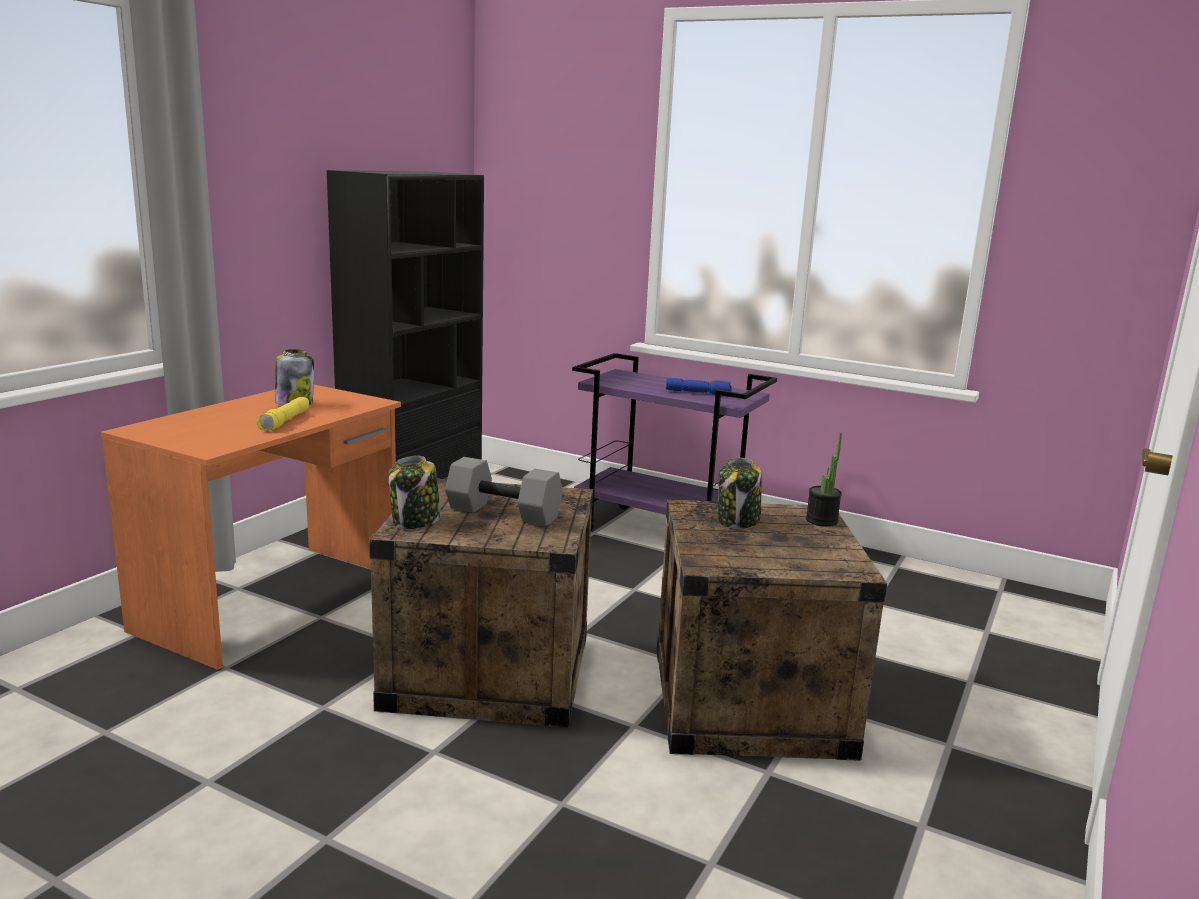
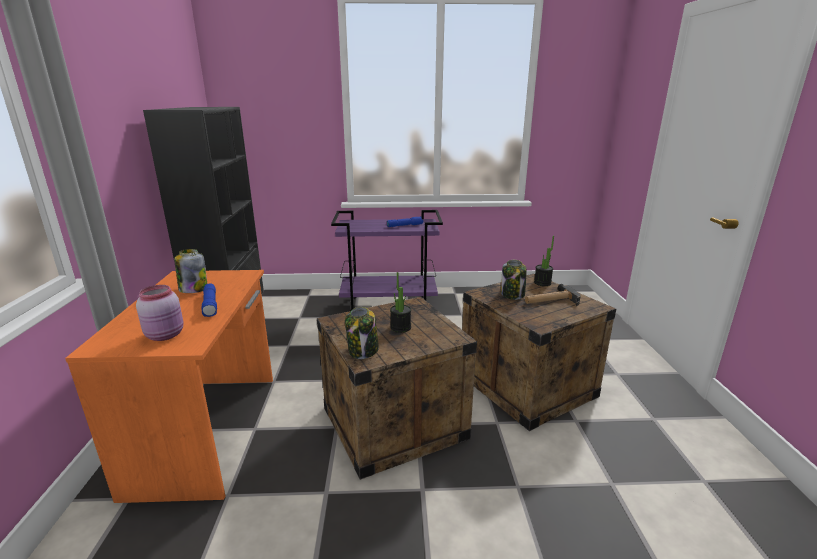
camera: 30 degrees left, 5 degrees up
yellow flashlight [257,397,309,431] -> blue flashlight [201,284,217,317]
grey dumbbell [445,457,563,526] -> potted plant [390,272,411,333]
none -> pink jar [136,285,183,341]
none -> hammer [525,284,581,306]

